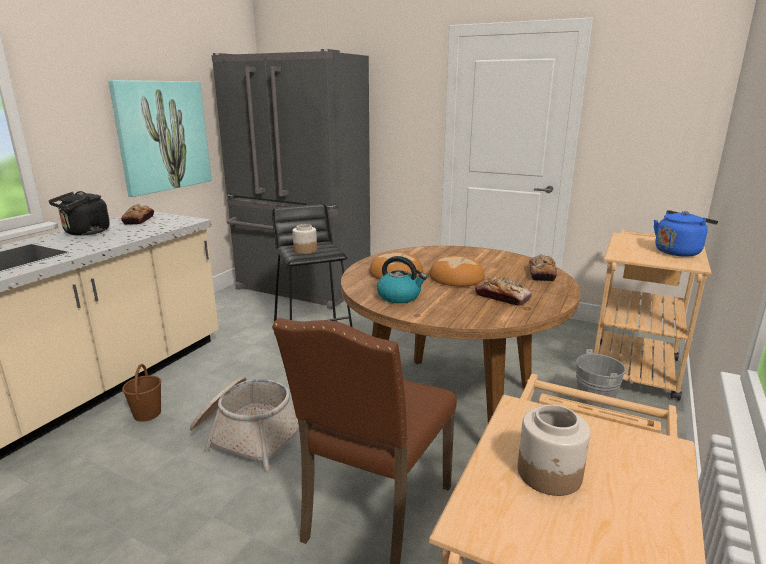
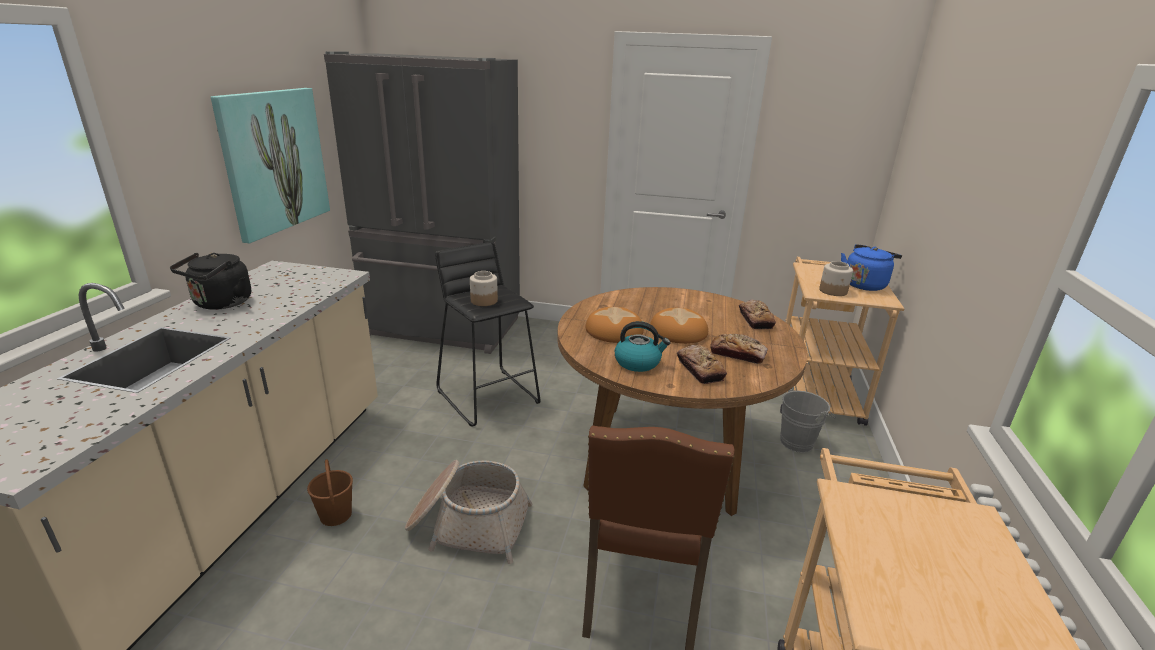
camera: 15 degrees left, 5 degrees up
bread [121,204,154,225] -> bread moved to [677,345,727,384]
jar [518,404,590,496] -> jar moved to [819,261,853,296]

